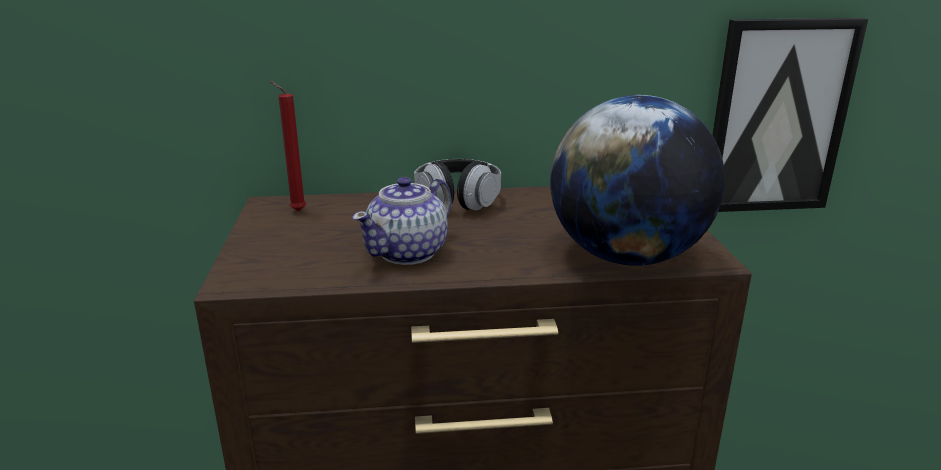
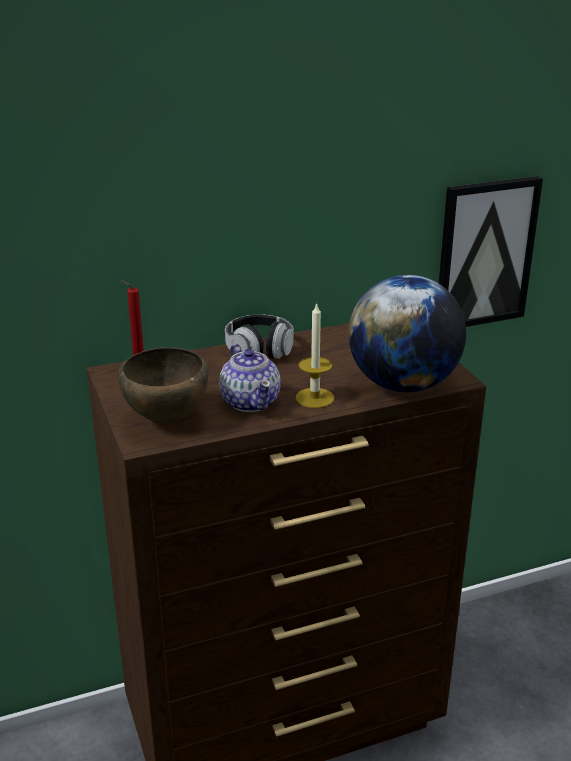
camera: 15 degrees left, 5 degrees up
teapot [352,177,452,265] -> teapot turned 45 degrees counterclockwise [219,344,281,412]
none -> brown bowl [118,347,208,424]
none -> candle [296,302,334,408]

